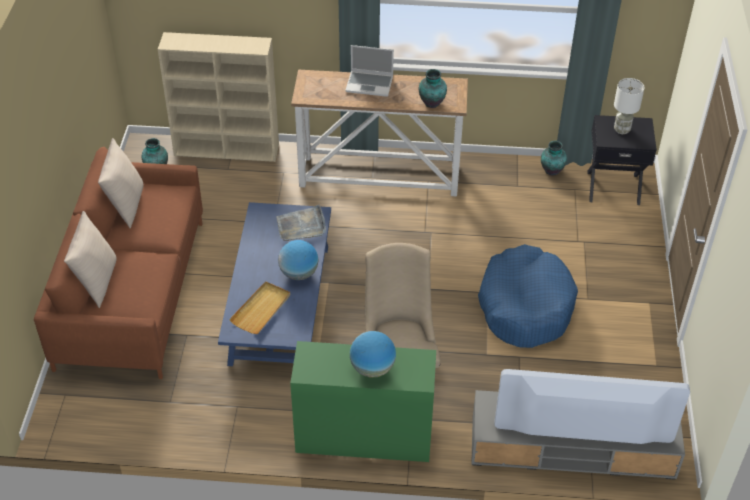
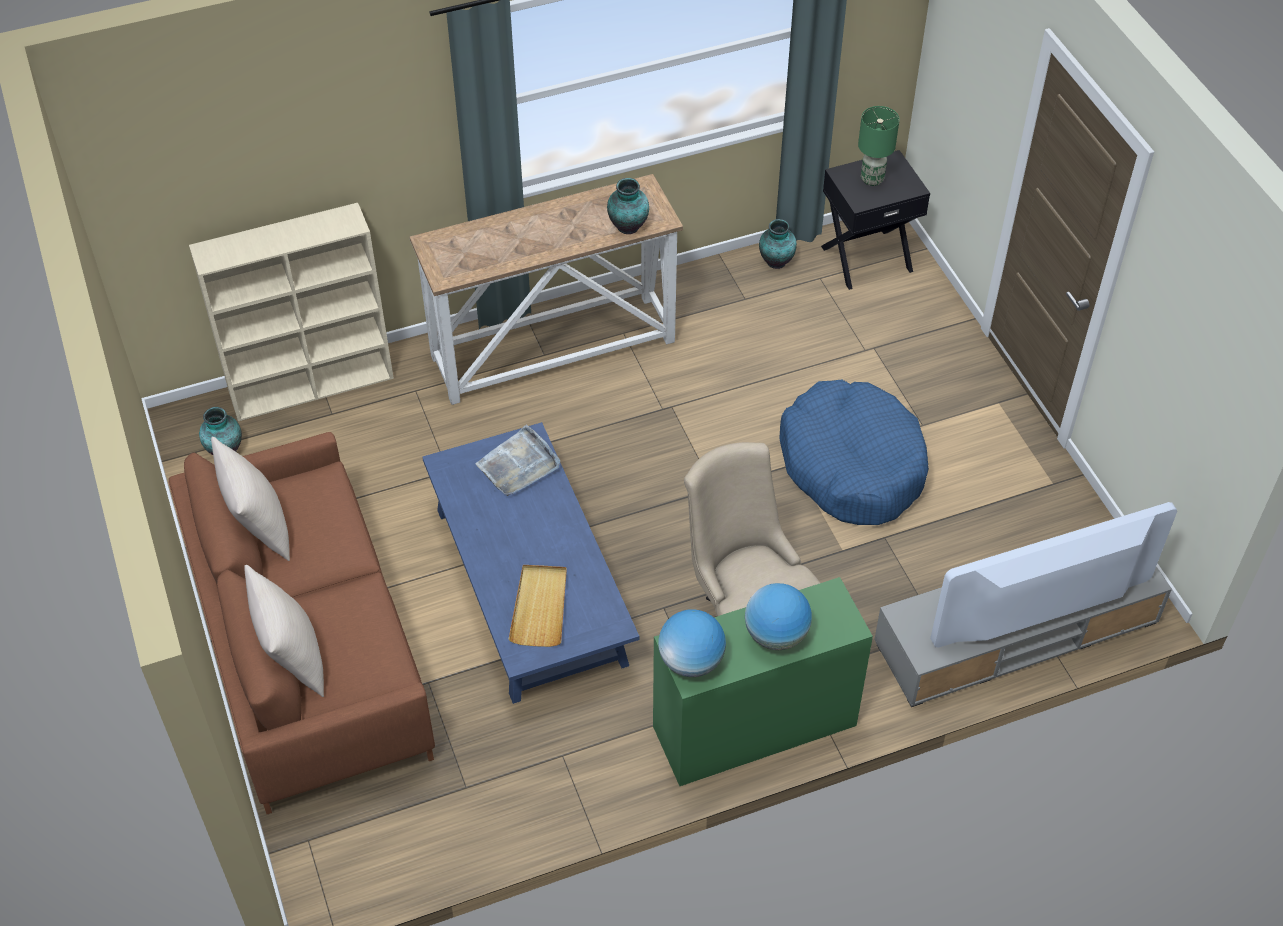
camera: 25 degrees left, 5 degrees up
globe [278,240,318,280] -> globe moved to [658,609,726,677]
laptop [345,45,394,97] -> none
white table lamp [614,78,645,134] -> green table lamp [858,106,899,186]

